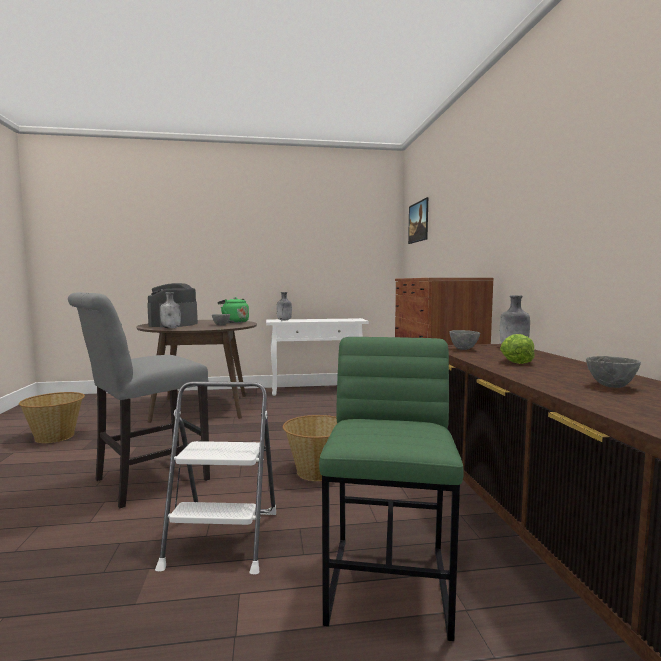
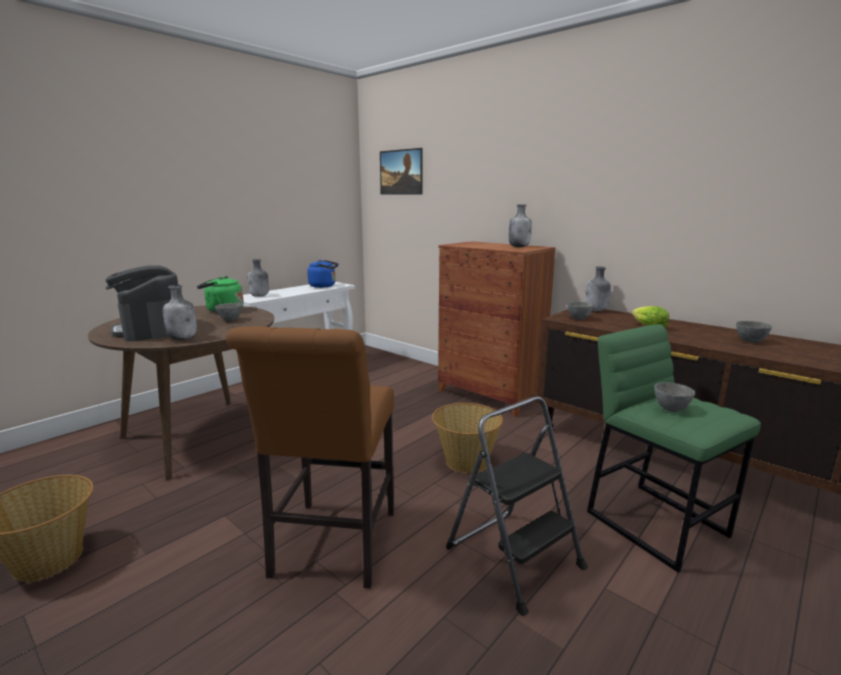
camera: 40 degrees left, 10 degrees up
grey stool [68,292,210,508] -> brown stool [226,326,394,589]
white step ladder [155,381,276,575] -> black step ladder [446,396,588,616]
none -> blue kettle [307,260,339,288]
none -> grey bottle [509,204,532,247]
none -> grey bowl [654,382,695,412]

